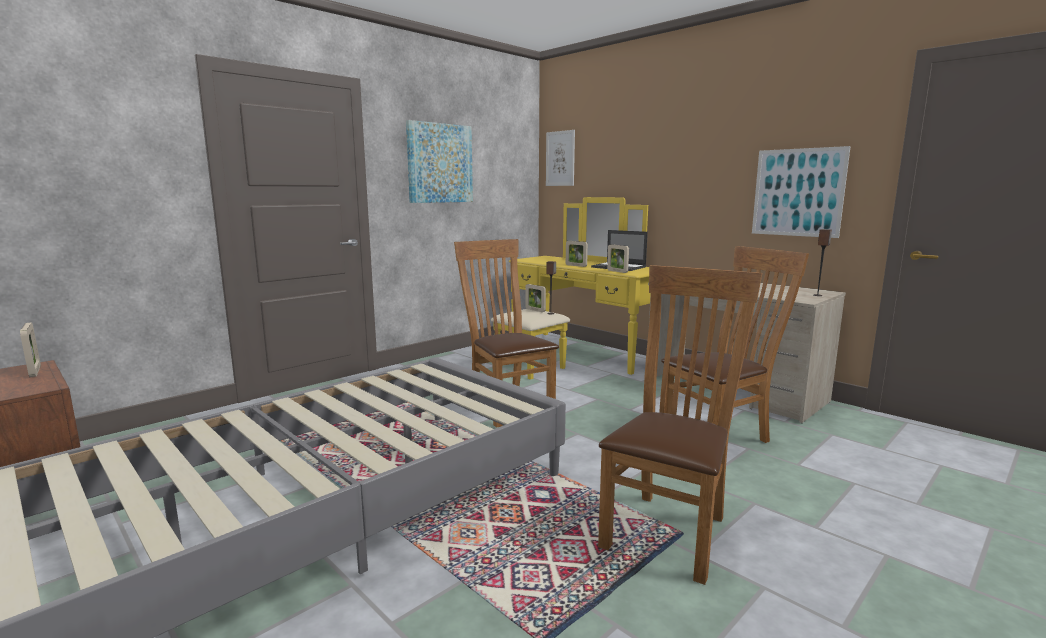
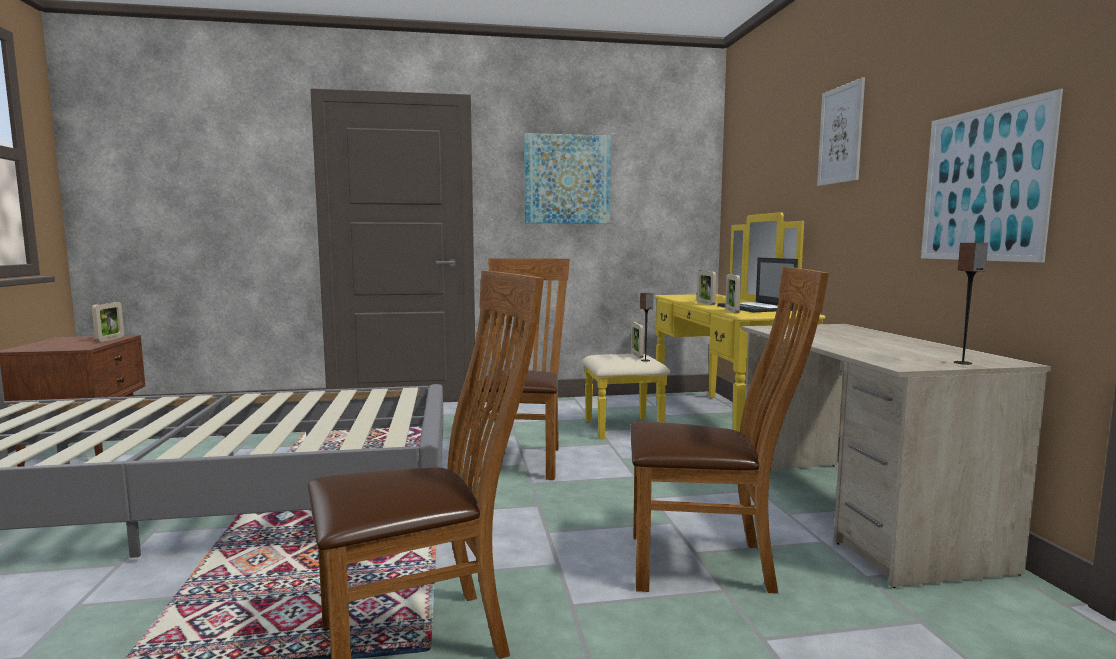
camera: 35 degrees right, 5 degrees down
picture [546,130,575,186] -> picture moved to [817,77,865,186]

